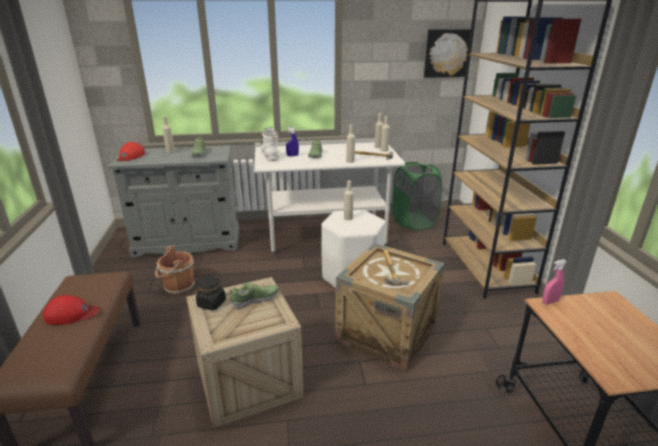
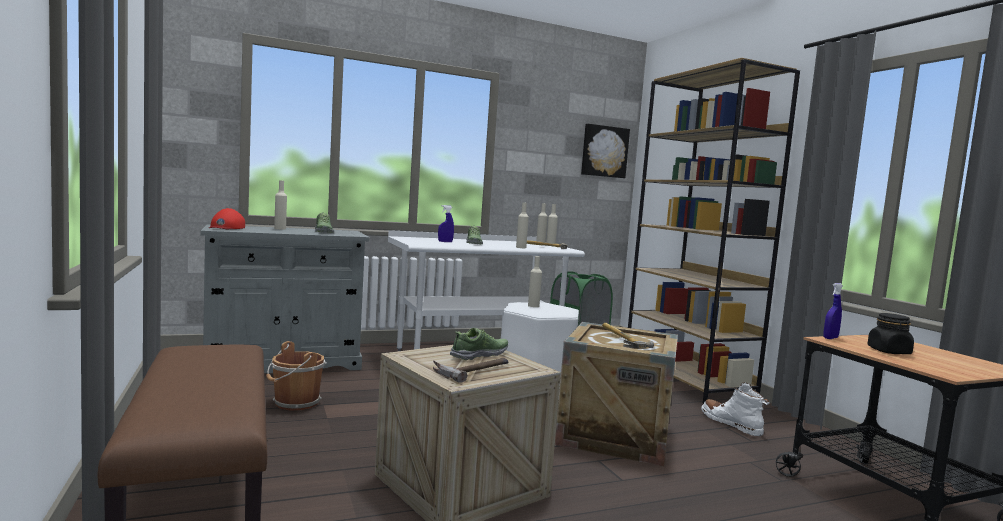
camera: 15 degrees left, 20 degrees down
red cap [43,295,100,325] -> none
black jar [196,275,226,310] -> black jar moved to [867,313,914,354]
white boot [260,127,279,161] -> white boot moved to [701,383,770,436]
pink spray bottle [542,259,567,304] -> blue spray bottle [823,283,843,339]
none -> hammer [433,358,508,383]

